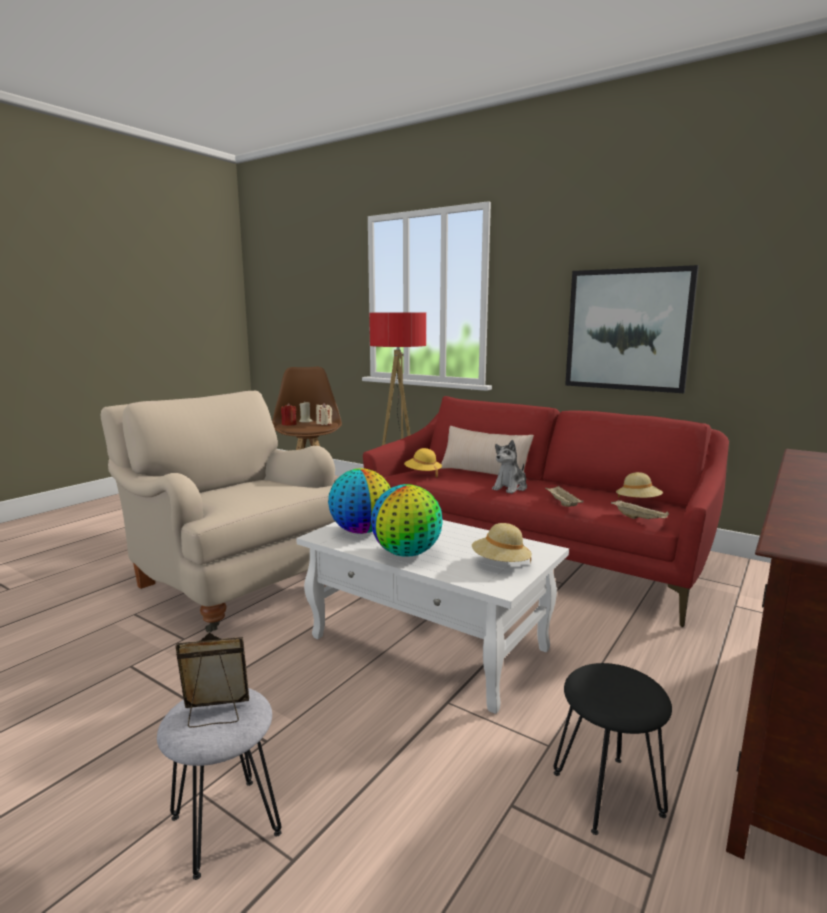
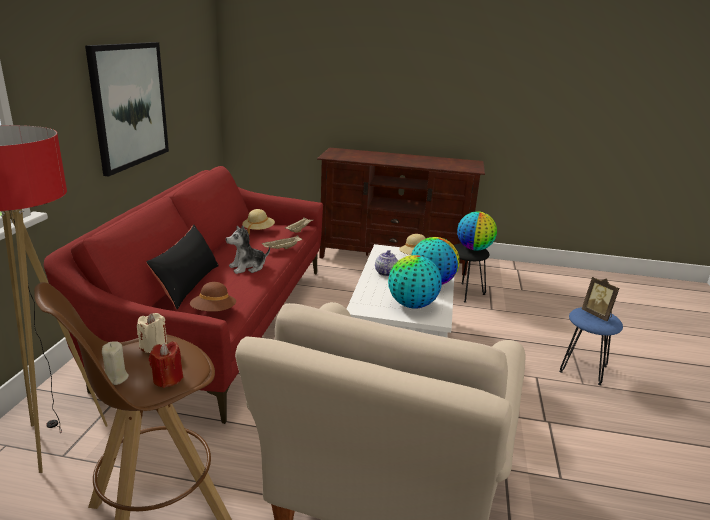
camera: 115 degrees left, 10 degrees up
grey stool [157,688,281,880] -> blue stool [559,307,623,385]
yellow hat [404,448,442,478] -> brown hat [190,282,236,312]
beige pillow [440,426,534,475] -> black pillow [146,225,219,310]
plush toy [492,440,527,494] -> plush toy turned 135 degrees clockwise [226,225,270,274]
none -> teapot [375,250,398,276]
none -> globe [457,211,497,250]

